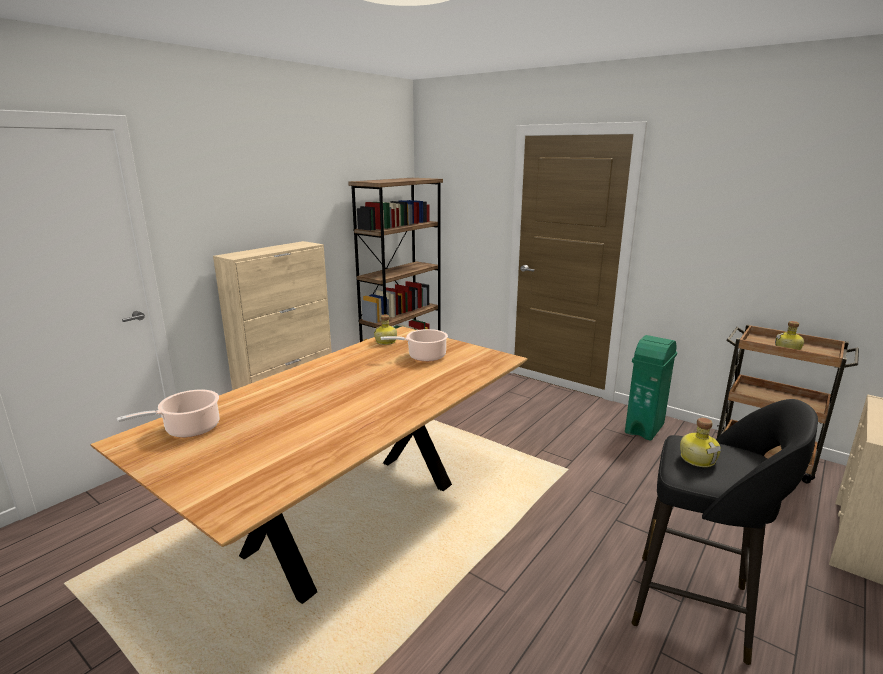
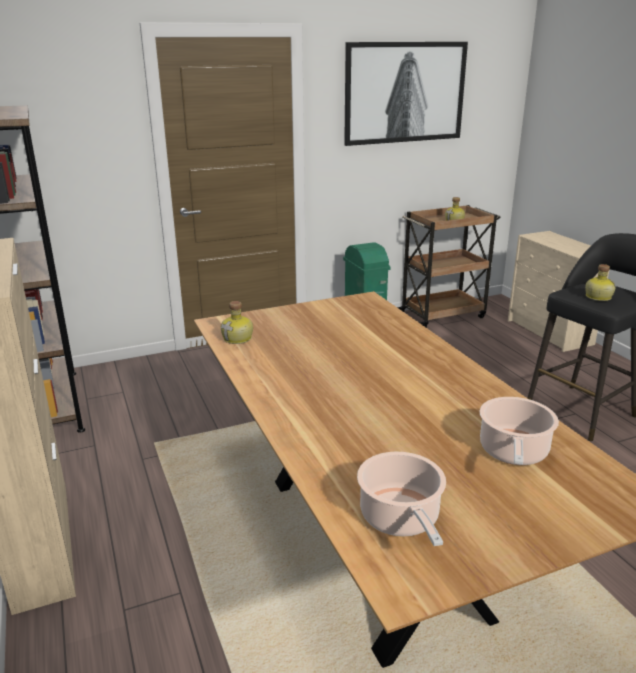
camera: 60 degrees left, 5 degrees up
cooking pot [381,329,448,362] -> cooking pot moved to [480,397,559,465]
none -> picture [344,42,468,146]

